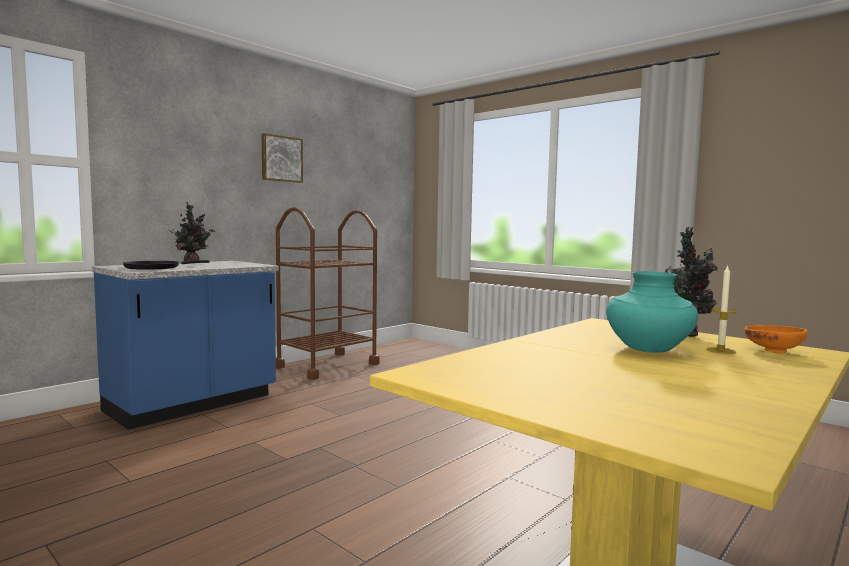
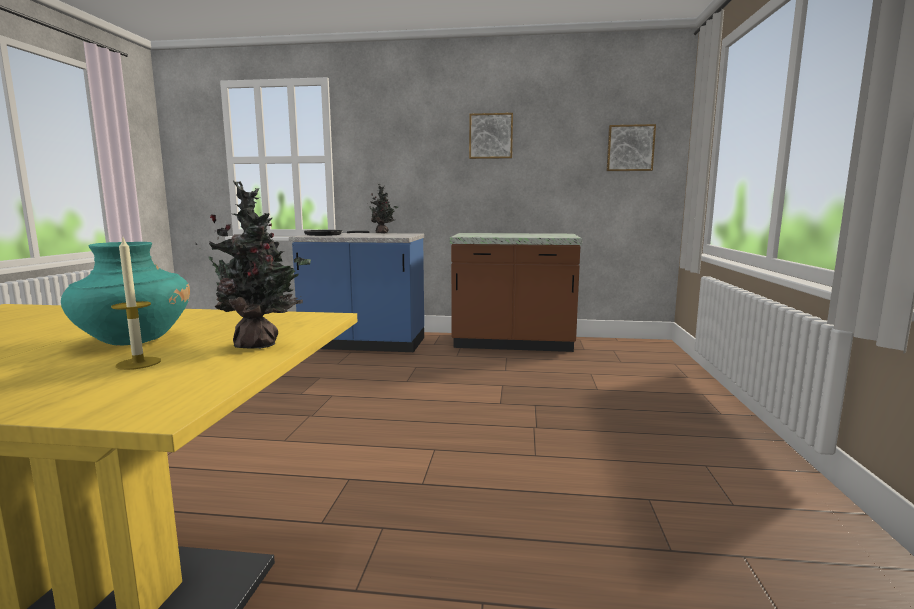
camera: 55 degrees right, 5 degrees up
brown cart [276,207,380,380] -> brown counter [450,233,582,352]
orange bowl [745,325,808,353] -> none
none -> picture [607,124,656,171]

